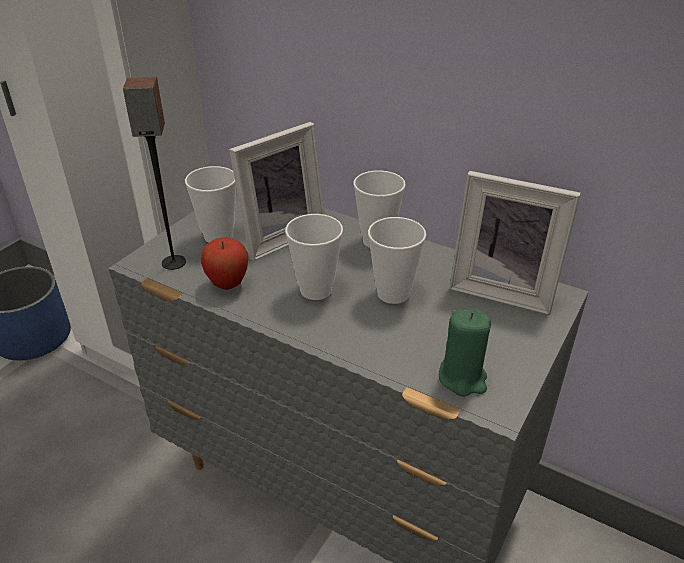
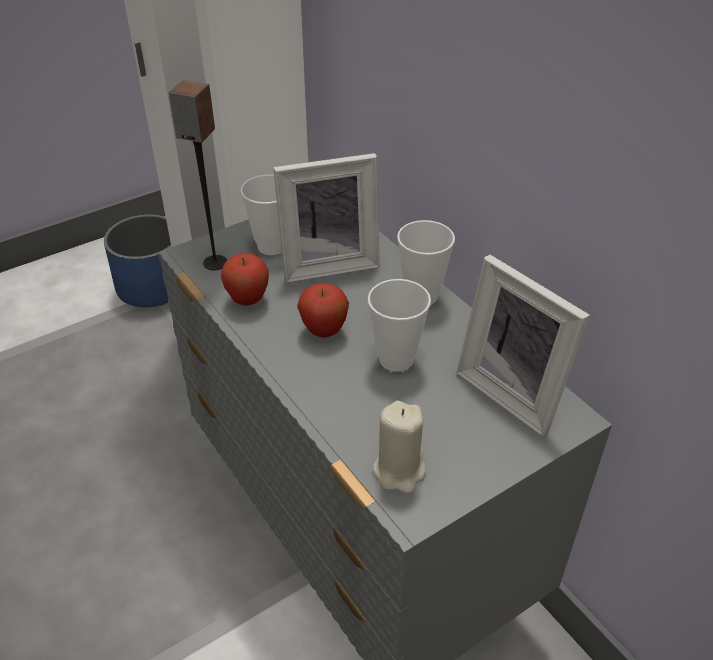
camera: 25 degrees right, 5 degrees up
cup [285,214,343,300] -> apple [297,283,349,338]
green candle [439,308,491,396] -> beige candle [373,401,426,494]

